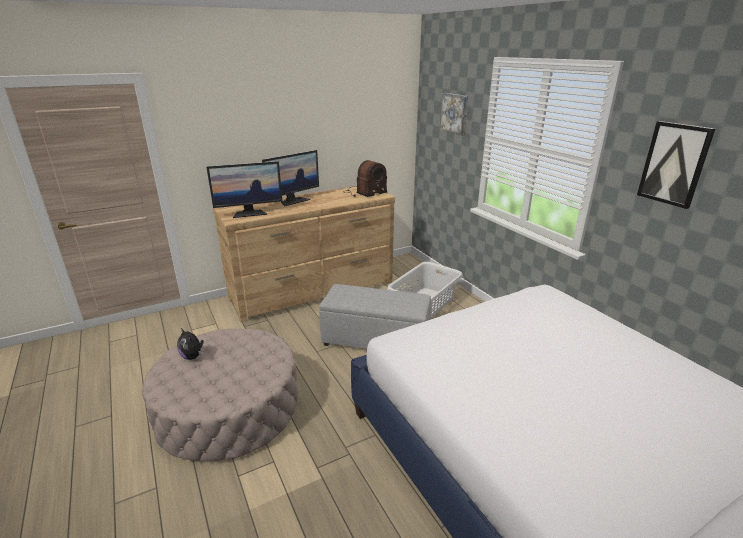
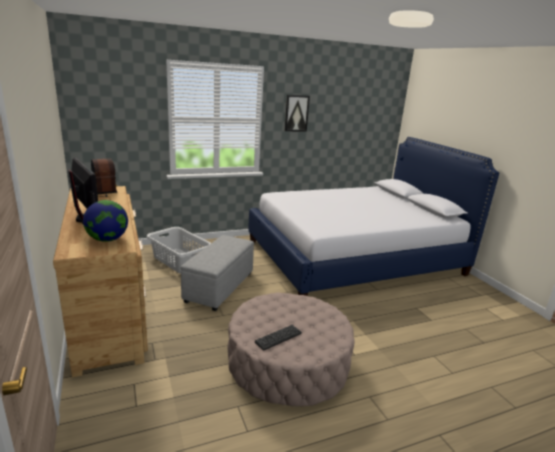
camera: 85 degrees left, 5 degrees down
plush toy [177,328,204,360] -> keyboard [255,325,302,351]
monitor [207,161,282,218] -> globe [83,200,128,242]
picture [440,93,469,136] -> none

